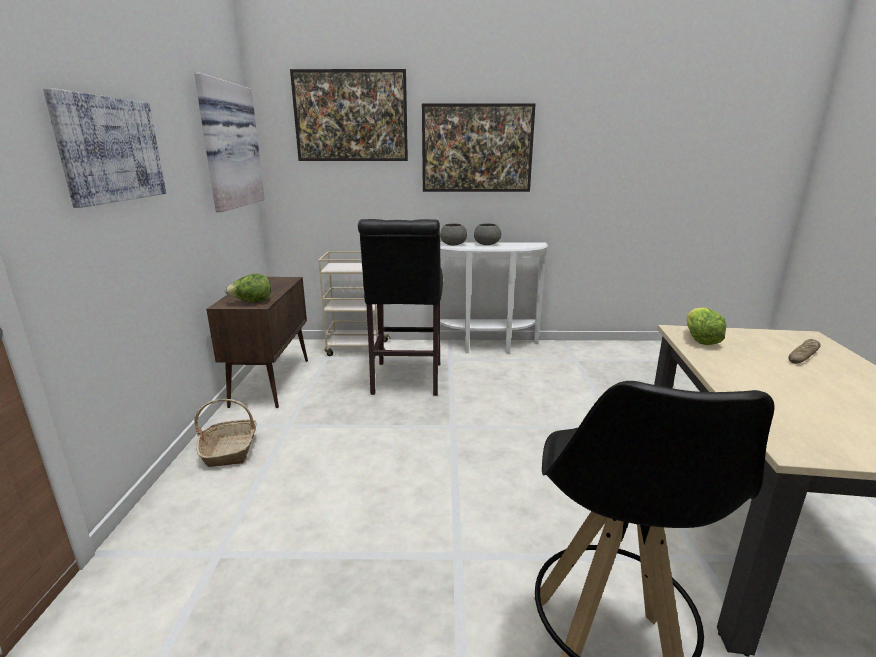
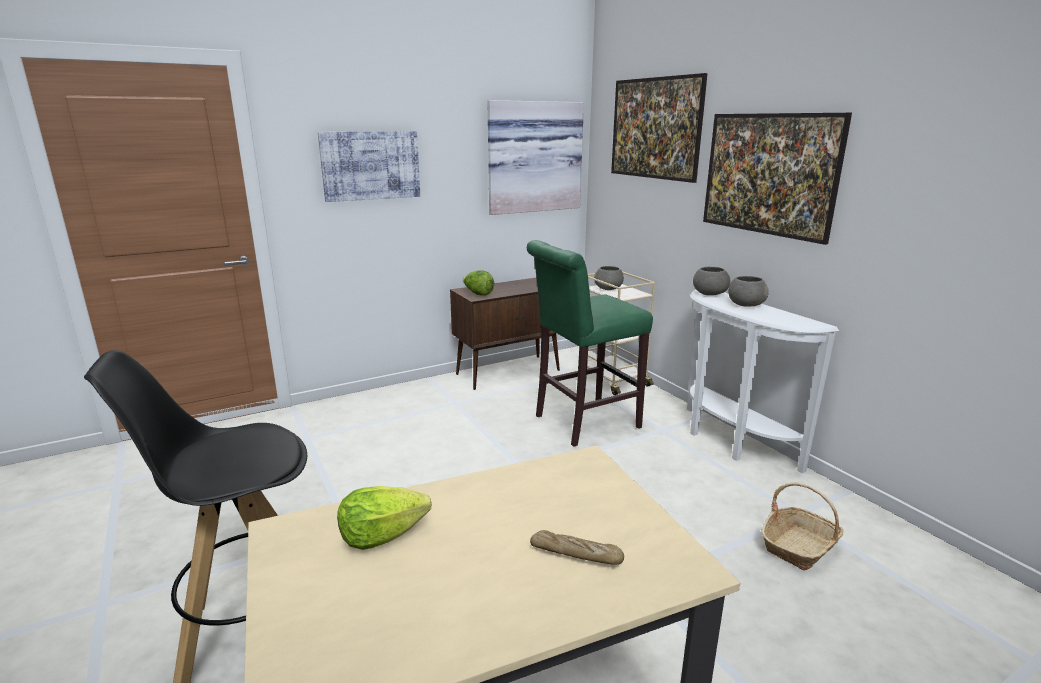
camera: 60 degrees right, 0 degrees up
basket [194,399,257,467] -> basket moved to [761,482,843,570]
black stool [358,219,443,396] -> green stool [527,240,653,447]
lettuce [686,307,726,345] -> lettuce moved to [337,486,431,550]
none -> grey bowl [594,266,624,290]

